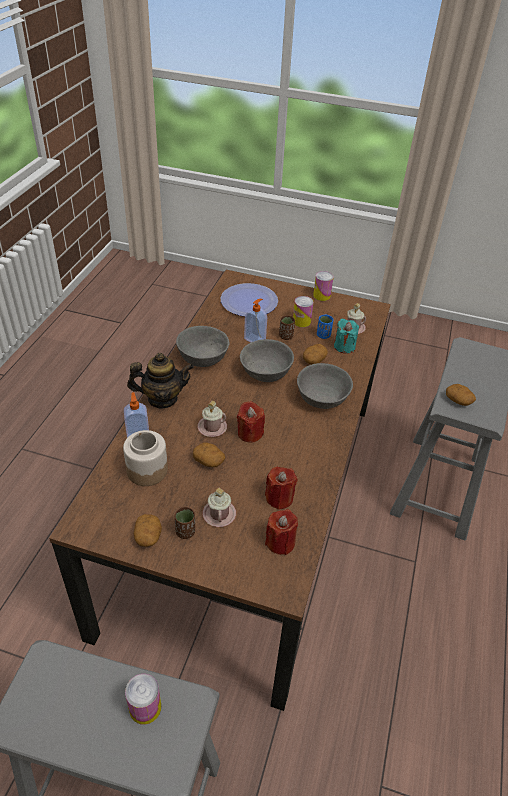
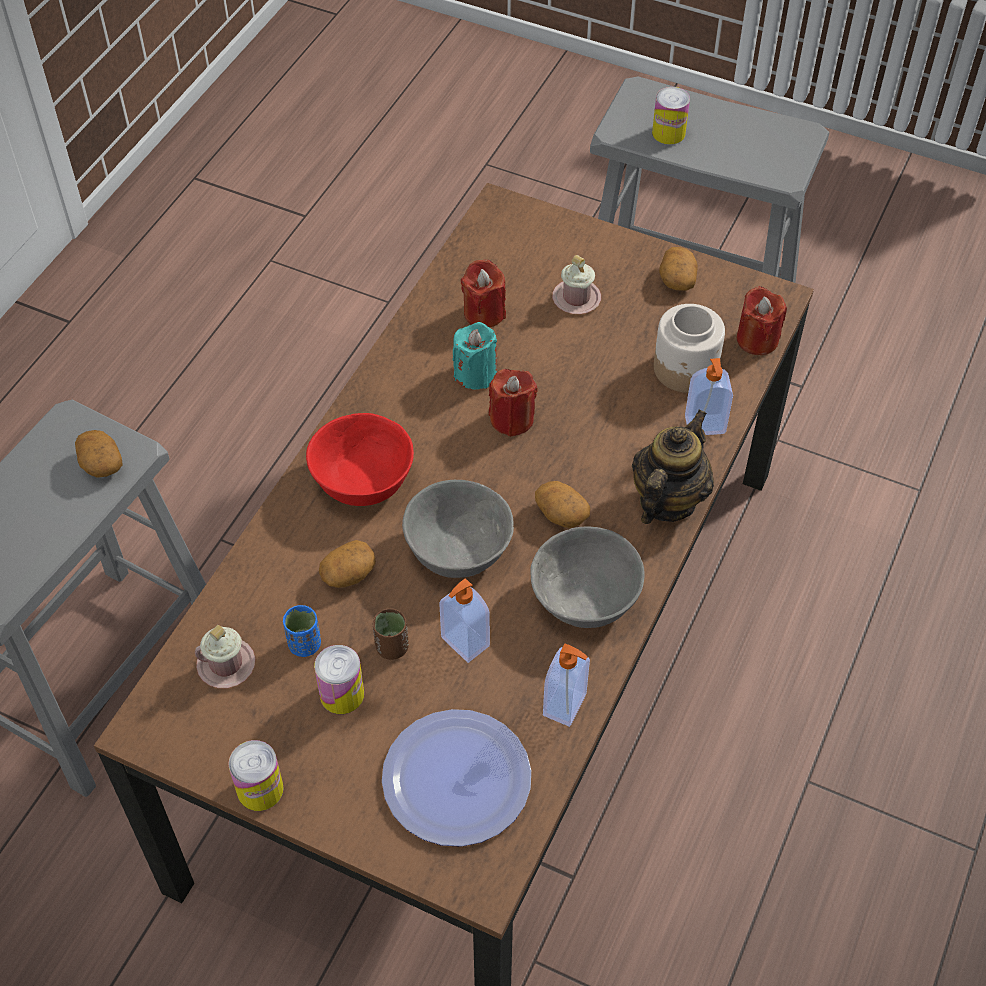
camera: 170 degrees left, 10 degrees up
teapot [127,353,194,409] -> teapot turned 120 degrees clockwise [632,409,714,524]
brown cup [175,507,195,539] -> none
potato [193,443,225,467] -> potato moved to [535,481,590,528]
pink mug [197,401,227,437] -> none
red candle [265,509,298,555] -> red candle moved to [737,286,787,355]
grey bowl [297,363,353,409] -> red bowl [306,413,414,506]
turquoise candle [334,318,359,354] -> turquoise candle moved to [452,322,497,390]
none -> soap dispenser [543,643,590,727]

